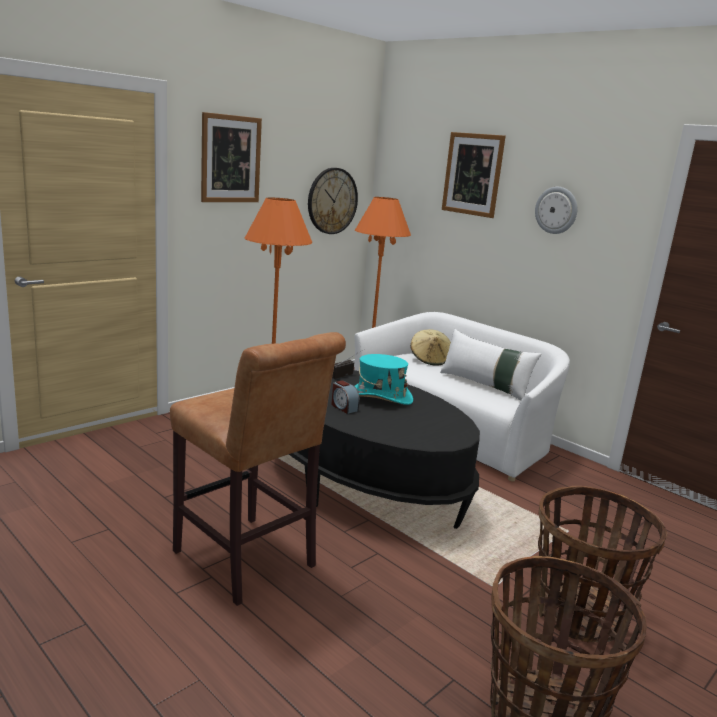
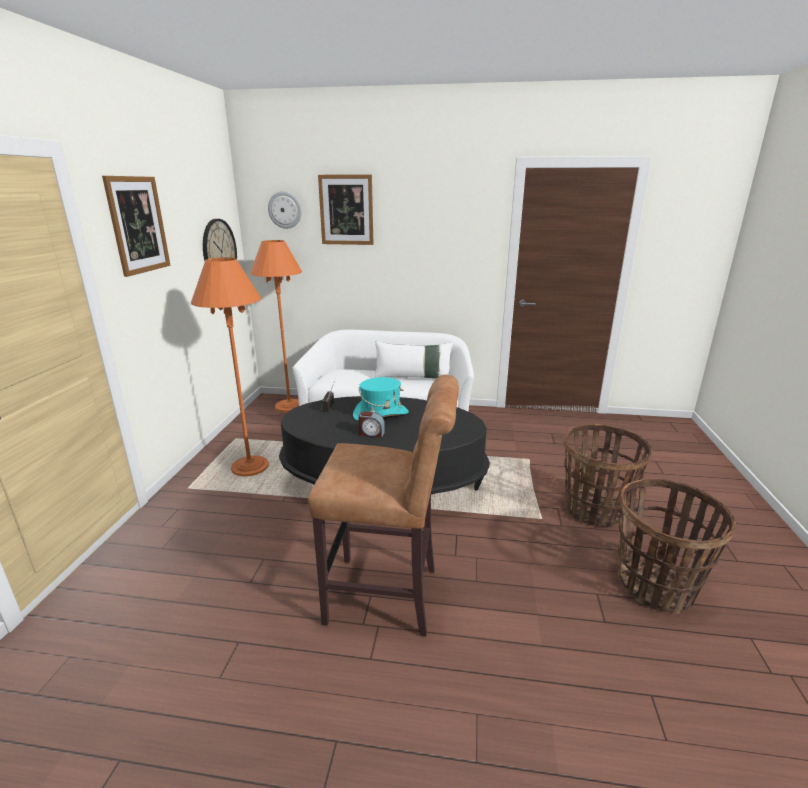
camera: 35 degrees left, 5 degrees up
beige hat [410,329,451,366] -> none
wall clock [535,187,577,234] -> wall clock moved to [268,191,302,229]

